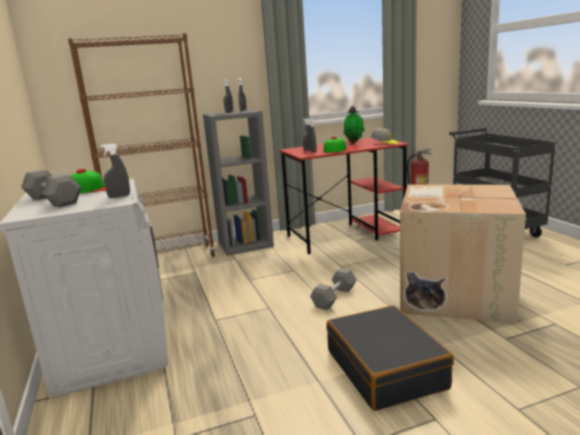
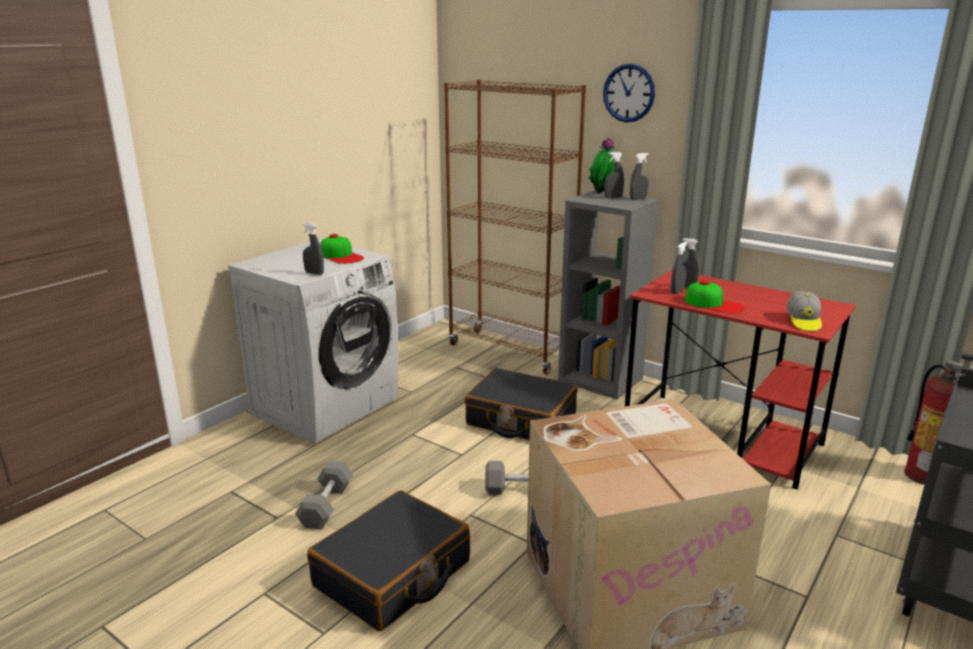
camera: 55 degrees right, 5 degrees up
grey dumbbell [21,169,81,207] -> grey dumbbell moved to [295,461,353,529]
potted plant [343,106,365,143] -> potted plant moved to [589,138,615,193]
none -> black suitcase [464,368,577,440]
none -> wall clock [603,64,655,122]

